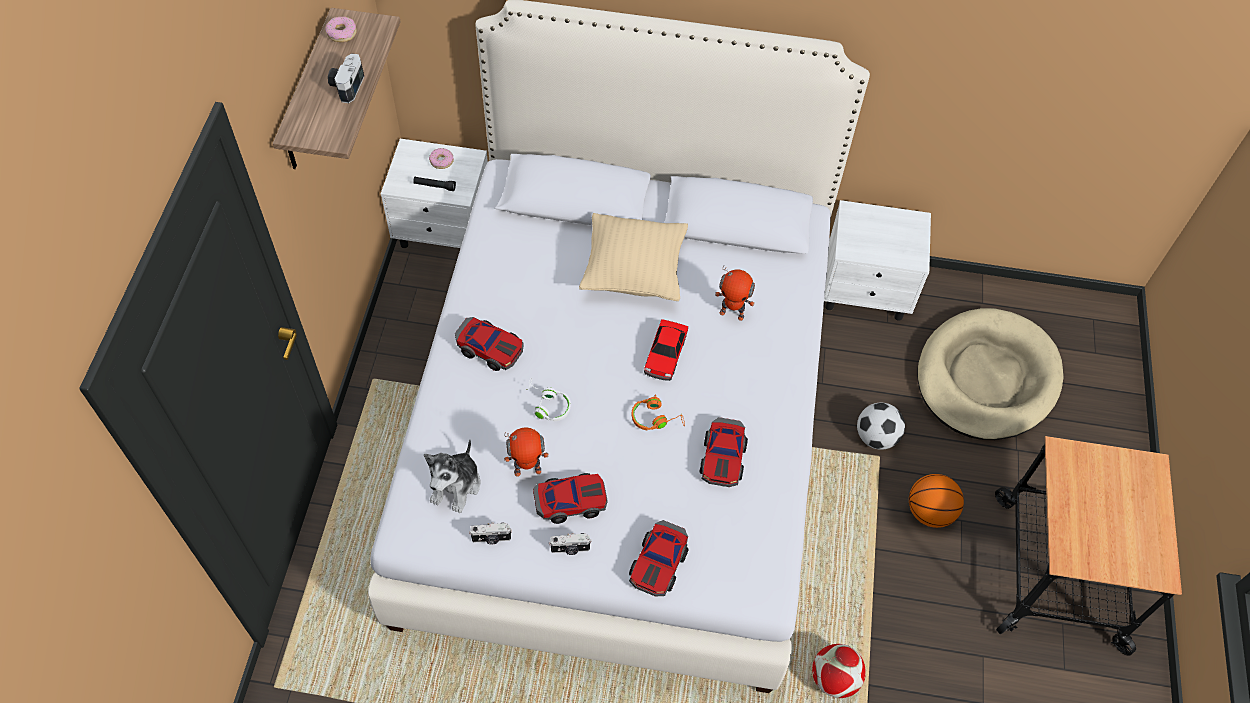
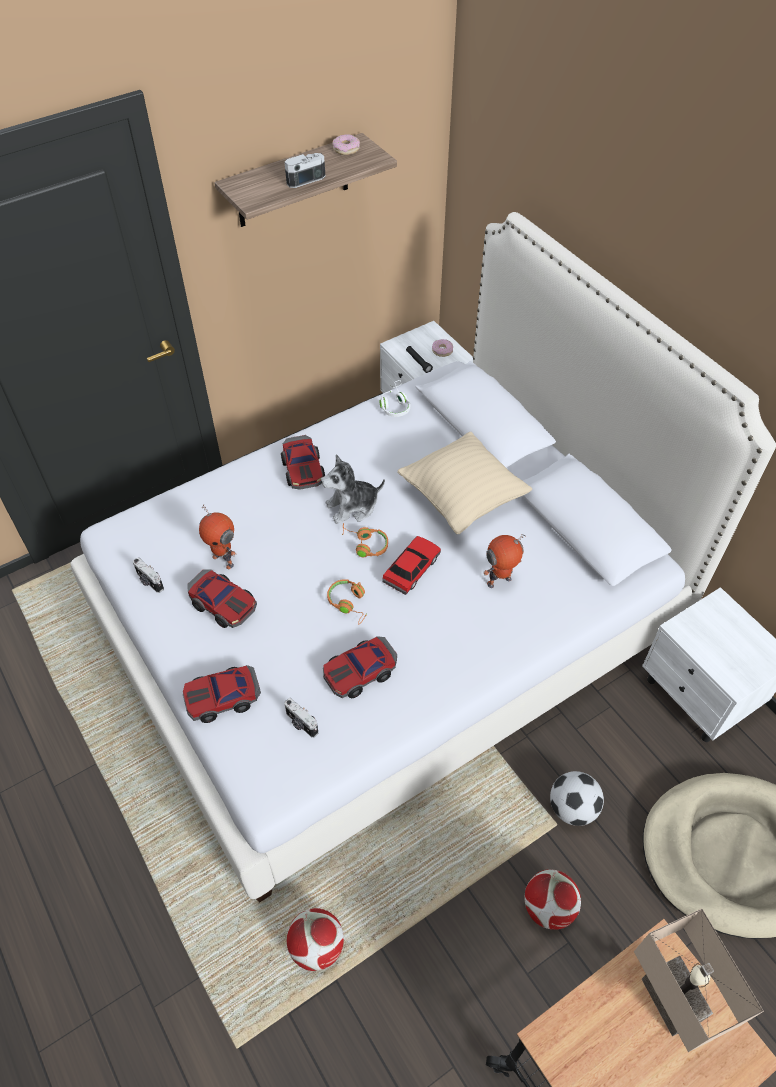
camera: 50 degrees right, 5 degrees down
plush toy [424,440,480,513] -> plush toy moved to [321,454,385,524]
white headphones [527,378,571,422] -> white headphones moved to [380,380,411,417]
camera [549,533,592,555] -> camera moved to [284,698,318,738]
toy car [644,319,688,381] -> toy car turned 150 degrees clockwise [382,536,441,595]
toy robot [715,265,755,321] -> toy robot turned 90 degrees clockwise [483,534,526,588]
basketball [909,474,964,528] -> football [525,869,581,930]
none -> orange headphones [342,523,388,557]
none -> beige table lamp [634,908,764,1052]

